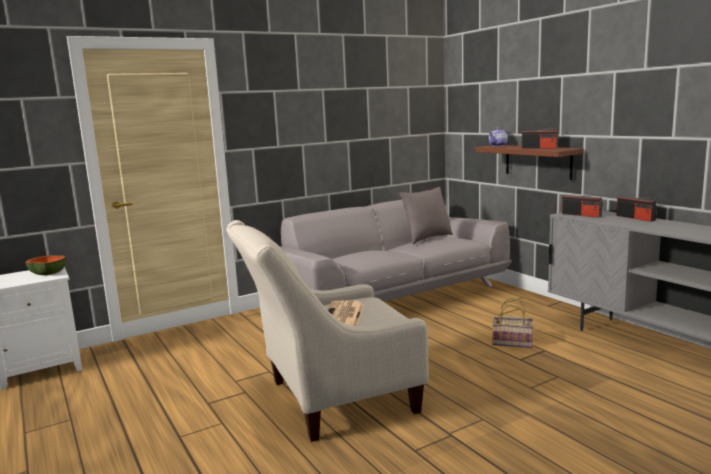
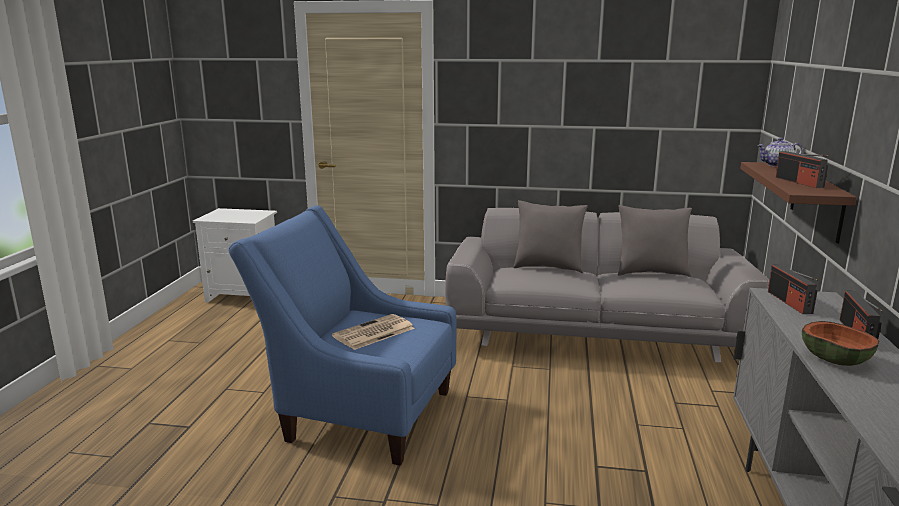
camera: 40 degrees right, 5 degrees up
bowl [25,255,66,275] -> bowl moved to [802,321,879,366]
beige armchair [226,220,429,442] -> blue armchair [228,205,457,466]
basket [492,297,534,348] -> none
none -> grey pillow [513,200,588,273]

